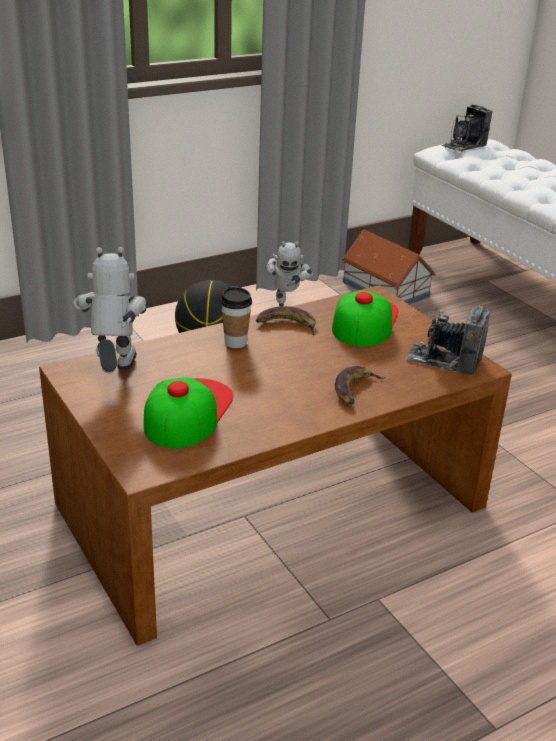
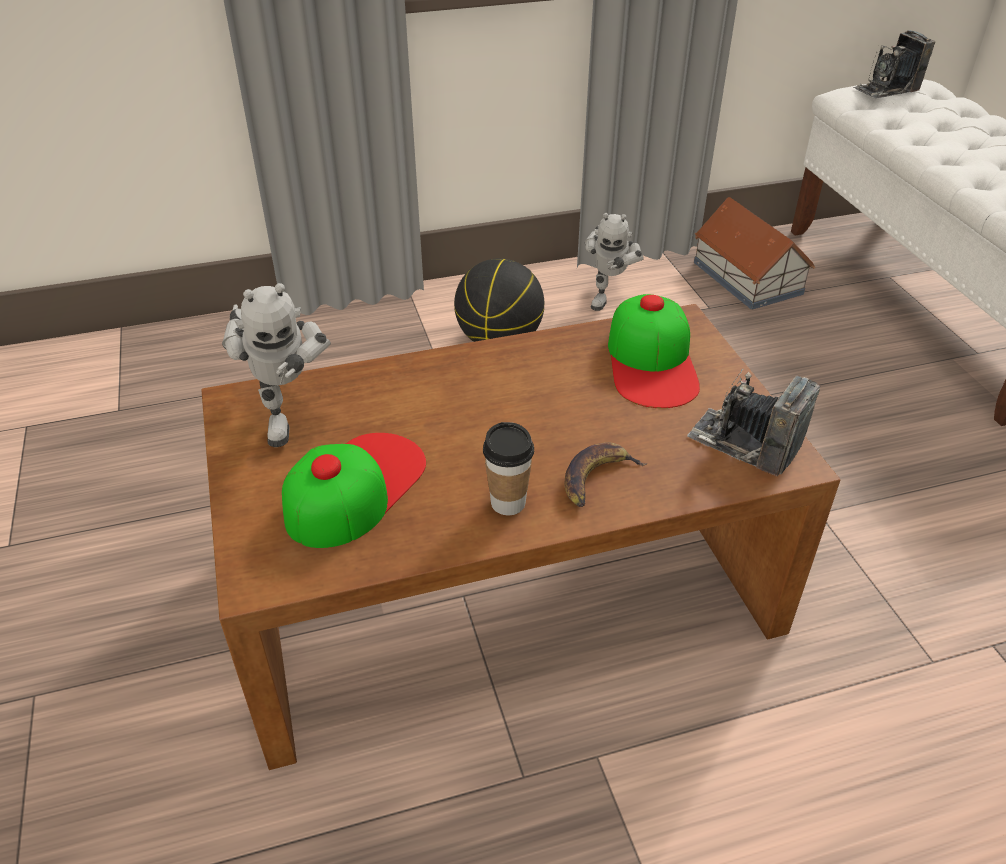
camera: 15 degrees right, 10 degrees up
toy robot [73,247,146,374] -> toy robot turned 150 degrees clockwise [222,283,331,447]
cup [220,287,252,348] -> cup moved to [483,422,534,515]
banana [256,306,316,335] -> none
cap [332,291,398,346] -> cap turned 150 degrees clockwise [608,294,700,408]

